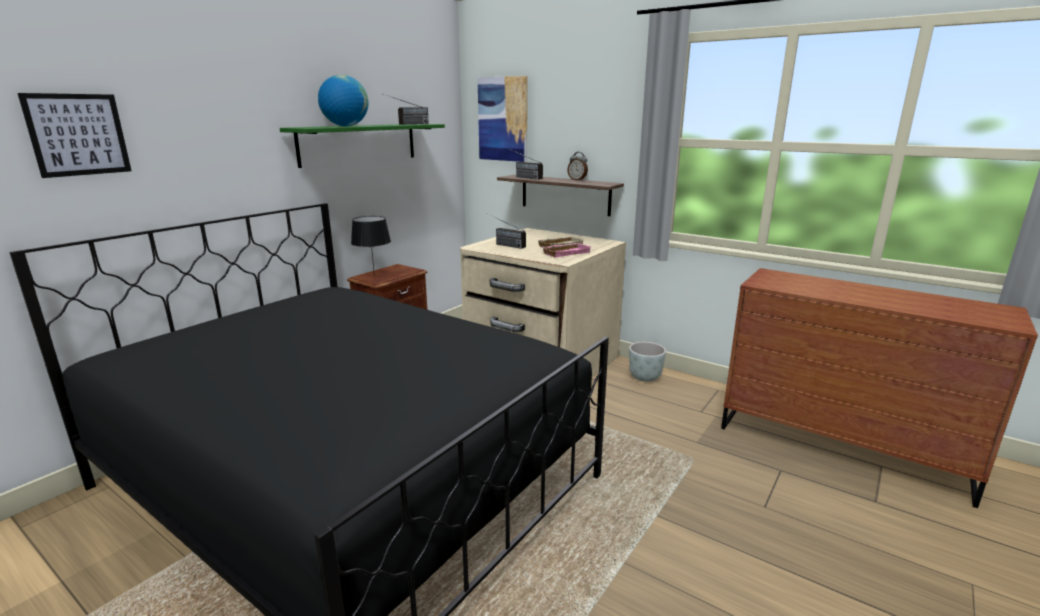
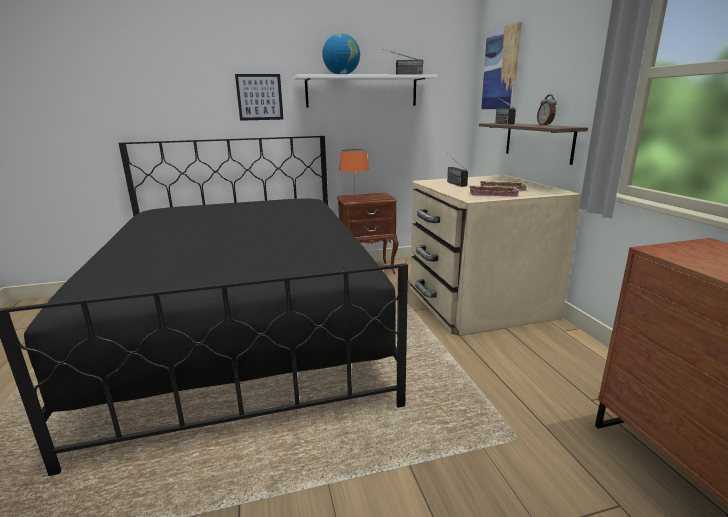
camera: 40 degrees right, 0 degrees up
picture [18,93,131,178] -> picture moved to [235,74,284,121]
green shelf [280,124,445,168] -> white shelf [294,74,438,108]
black table lamp [351,216,391,276] -> orange table lamp [339,149,369,194]
grey planter [629,342,666,382] -> none

